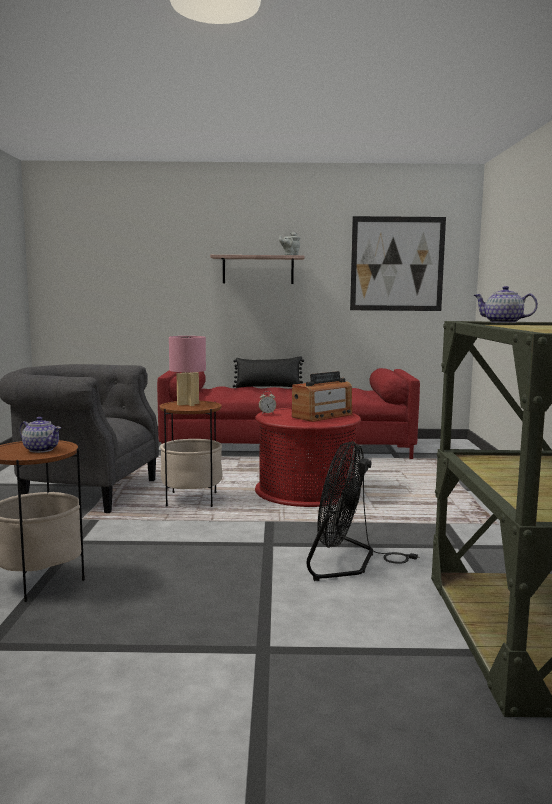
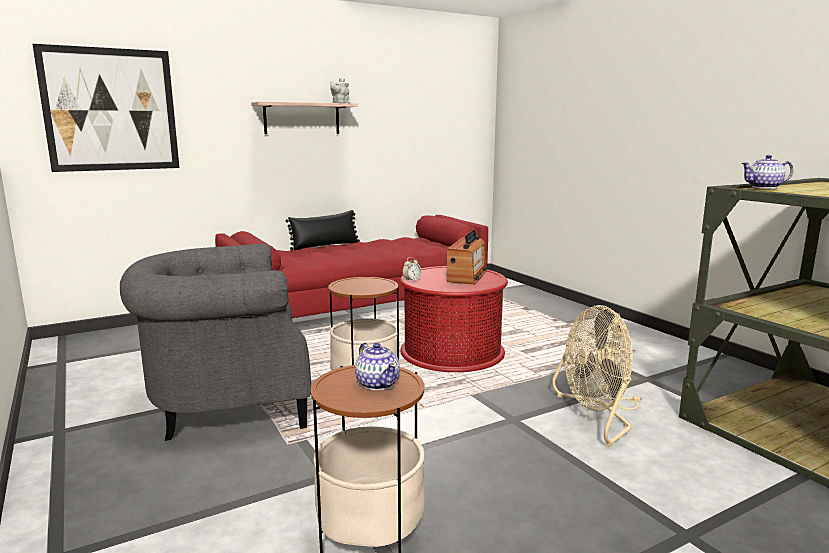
camera: 30 degrees left, 5 degrees up
teapot [20,417,61,453] -> teapot turned 60 degrees clockwise [355,343,400,390]
pink table lamp [169,336,206,406] -> none
black fan [307,441,419,581] -> beige fan [552,305,642,448]
picture [350,216,446,311] -> picture moved to [33,44,179,172]

